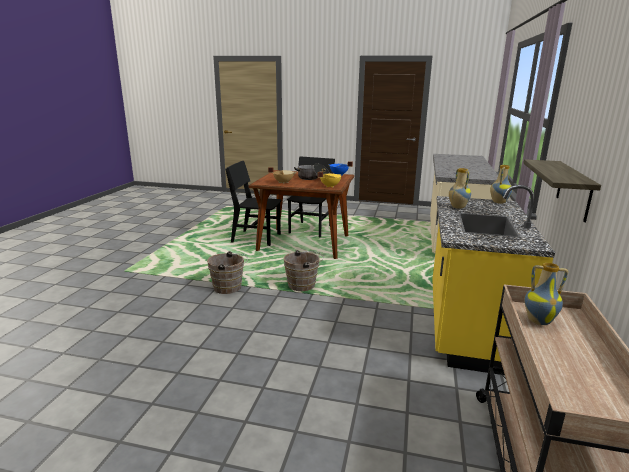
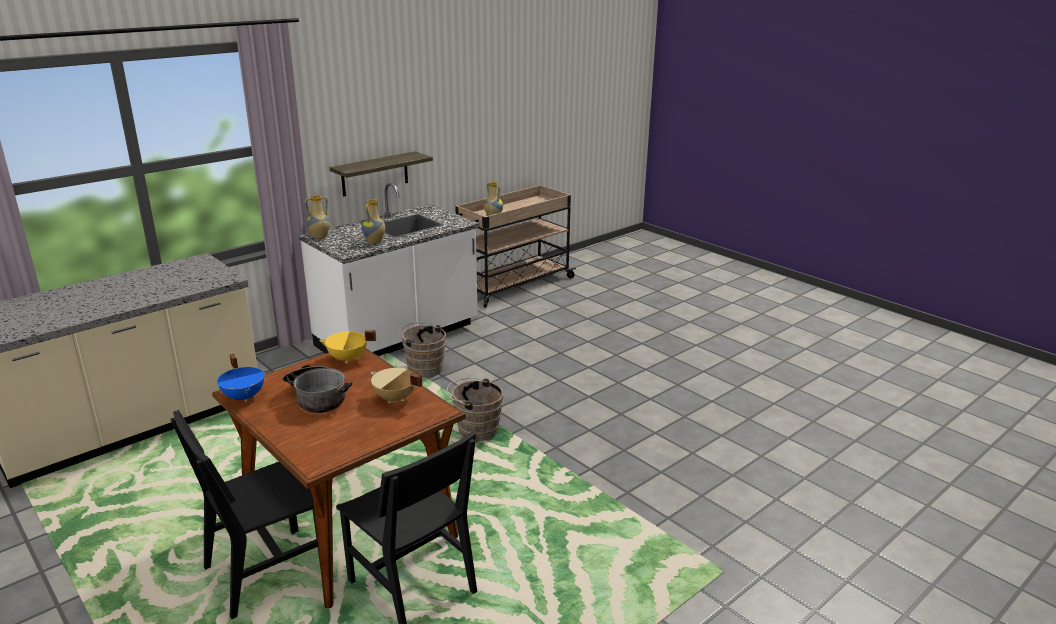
camera: 145 degrees left, 5 degrees up
brown bucket [207,251,248,294] -> brown bucket moved to [398,322,446,378]
yellow counter [432,185,555,375] -> white counter [299,183,480,356]

